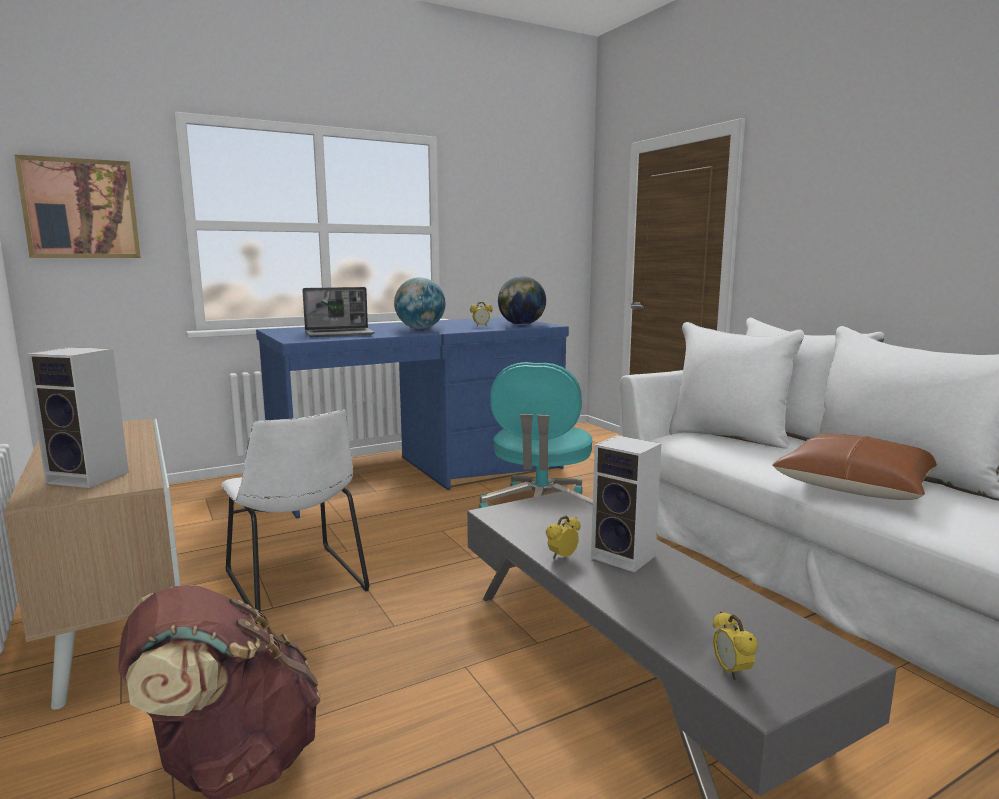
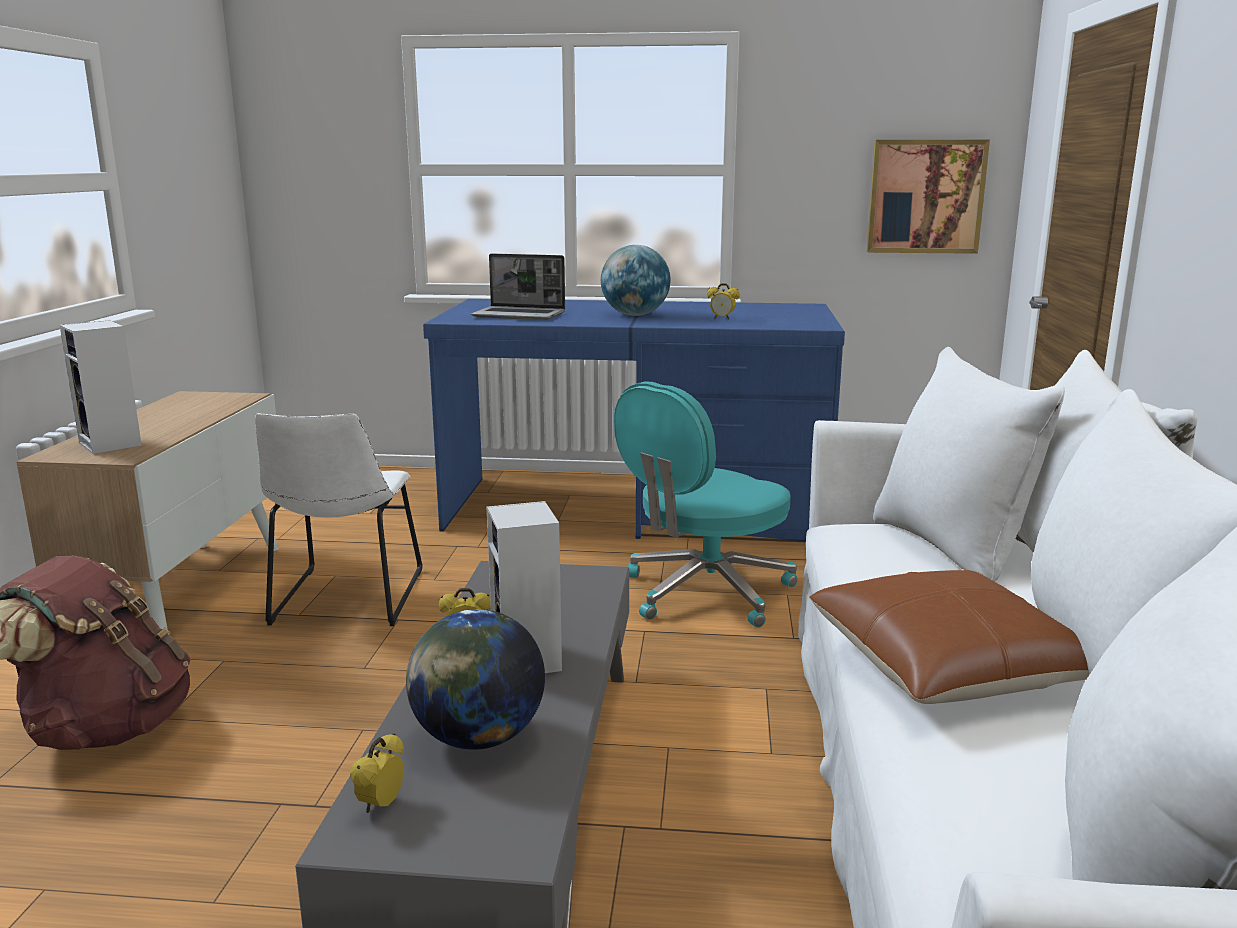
camera: 35 degrees right, 5 degrees up
picture [14,154,141,258] -> picture moved to [867,140,990,254]
globe [498,276,546,325] -> globe moved to [406,609,545,750]

